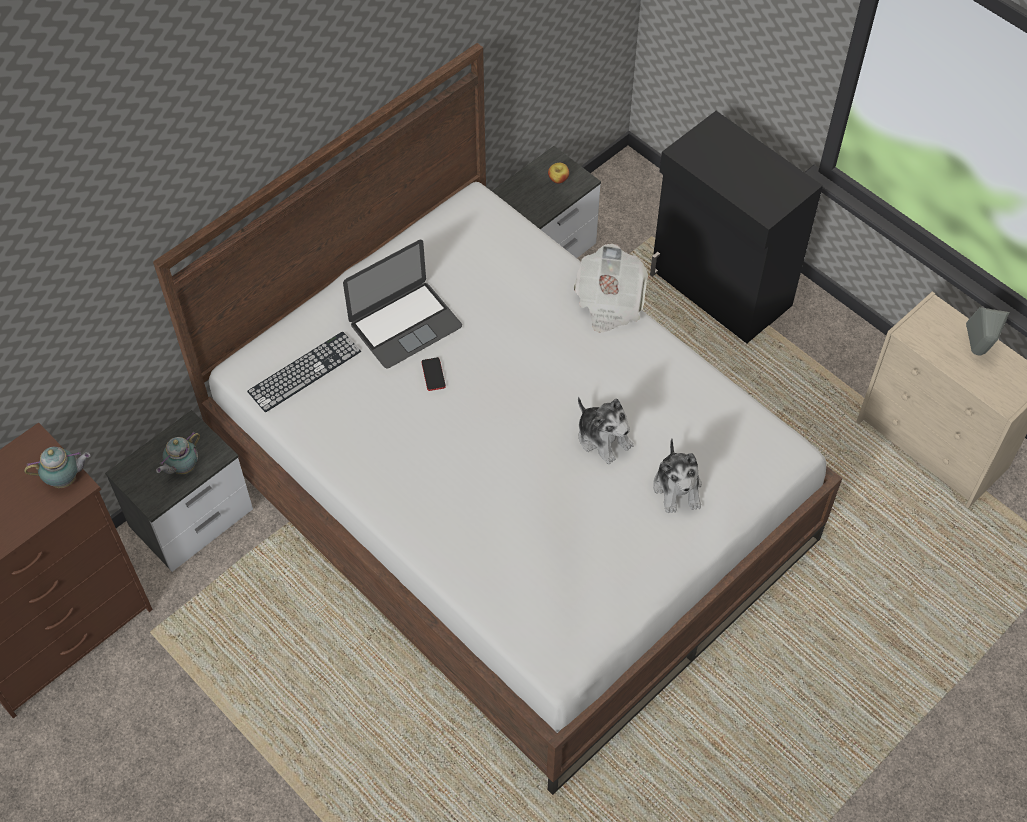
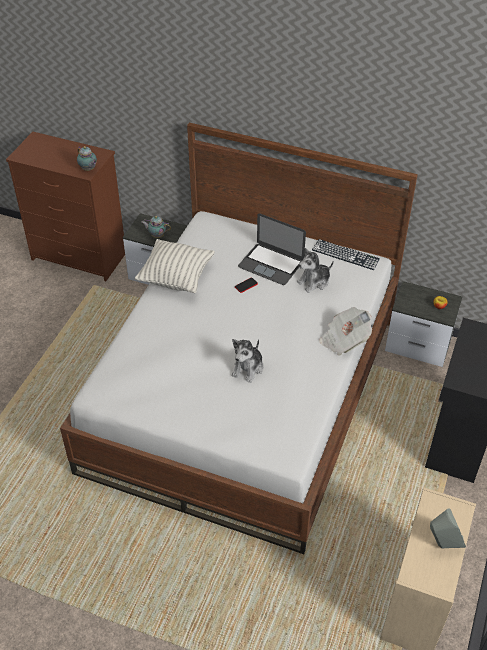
camera: 65 degrees right, 10 degrees down
keyboard [247,331,361,413] -> keyboard moved to [312,239,380,270]
plush toy [653,438,702,513] -> plush toy moved to [297,248,334,293]
none -> pillow [135,239,215,293]

